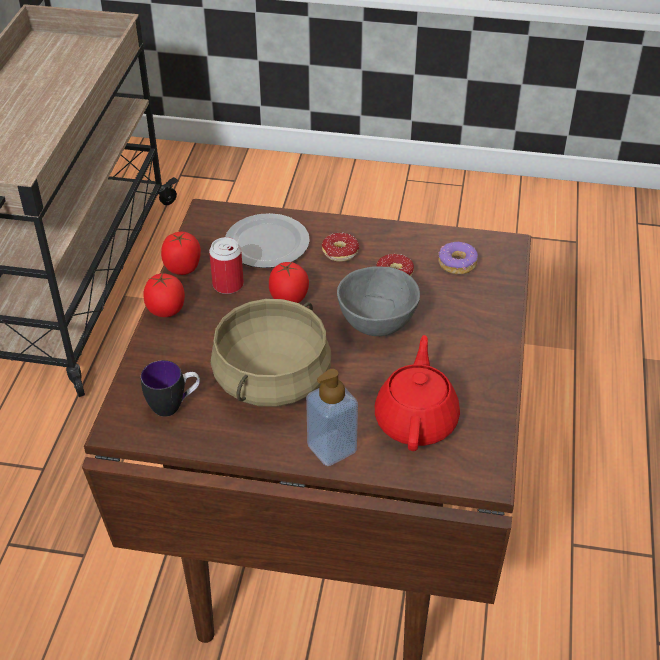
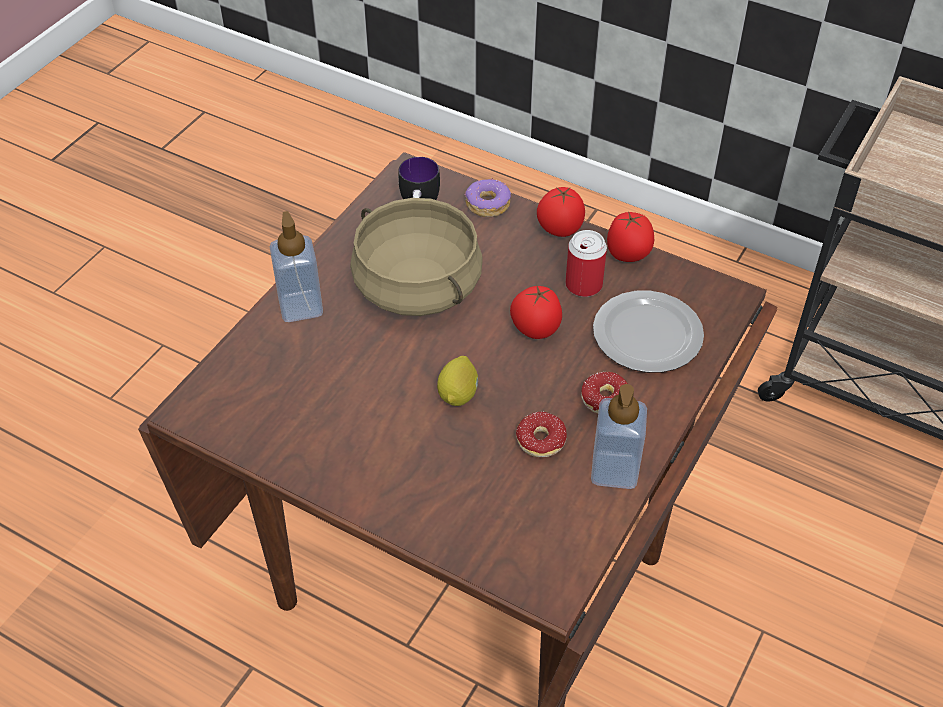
camera: 110 degrees right, 5 degrees up
grey bowl [337,266,420,336] -> lemon [437,356,478,406]
red teapot [375,335,460,451] -> none
donut [438,242,478,275] -> donut moved to [465,178,511,217]
none -> soap dispenser [591,384,647,489]

